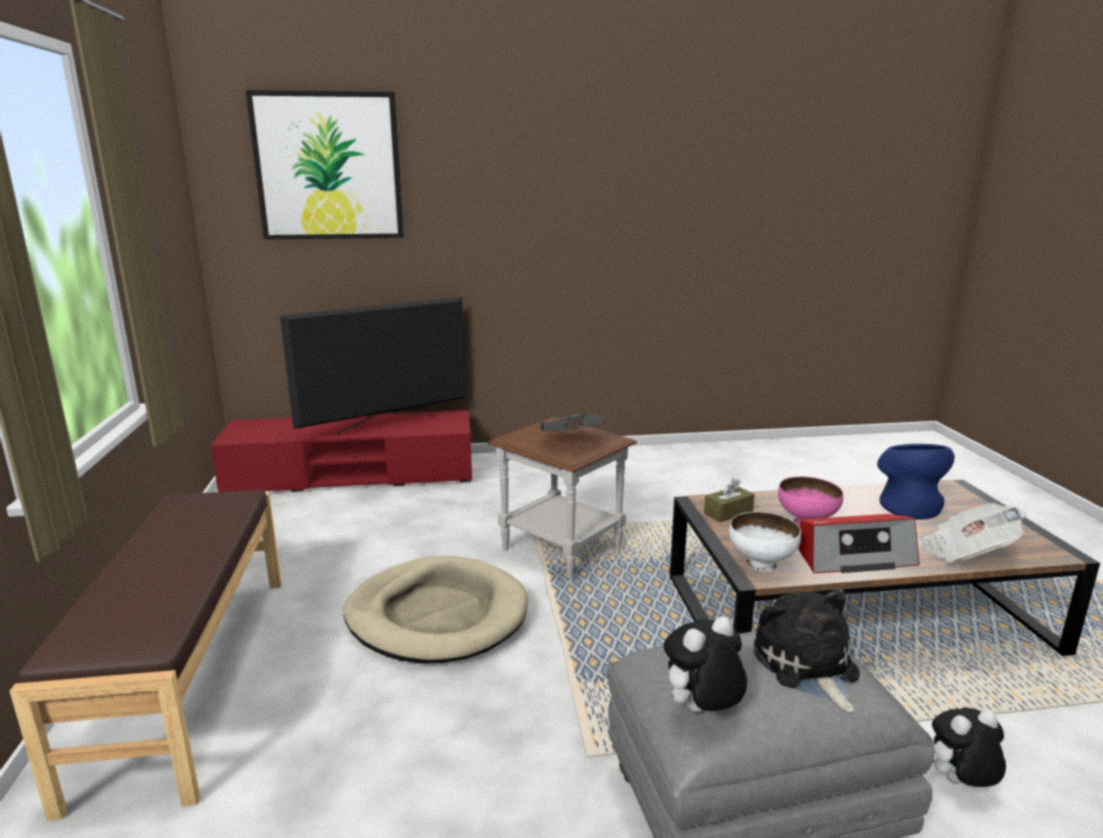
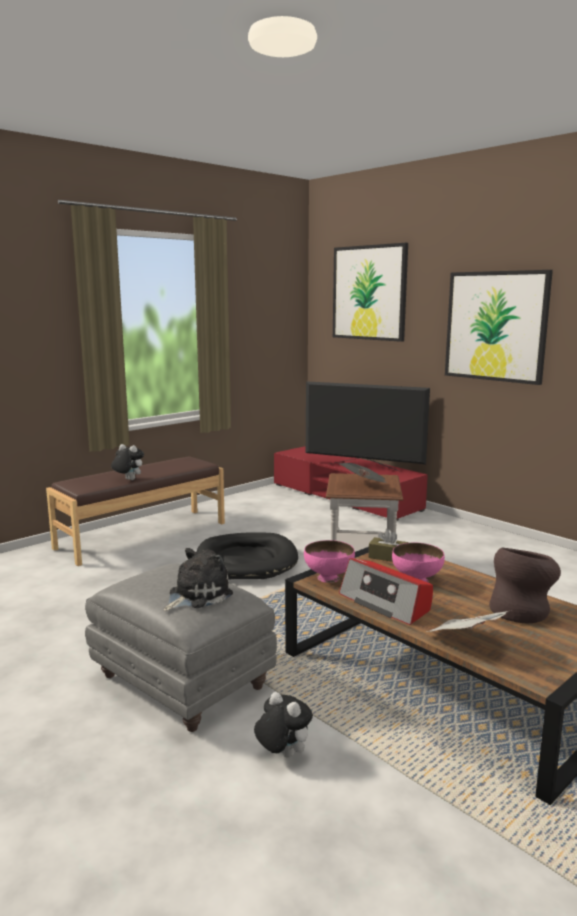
camera: 55 degrees right, 5 degrees down
beige dog bed [343,556,528,664] -> black dog bed [196,533,298,580]
plush toy [662,616,747,712] -> plush toy moved to [111,444,144,480]
white bowl [729,512,801,572] -> pink bowl [304,540,355,583]
blue vase [877,444,955,520] -> brown vase [489,548,561,623]
none -> picture [445,270,553,385]

